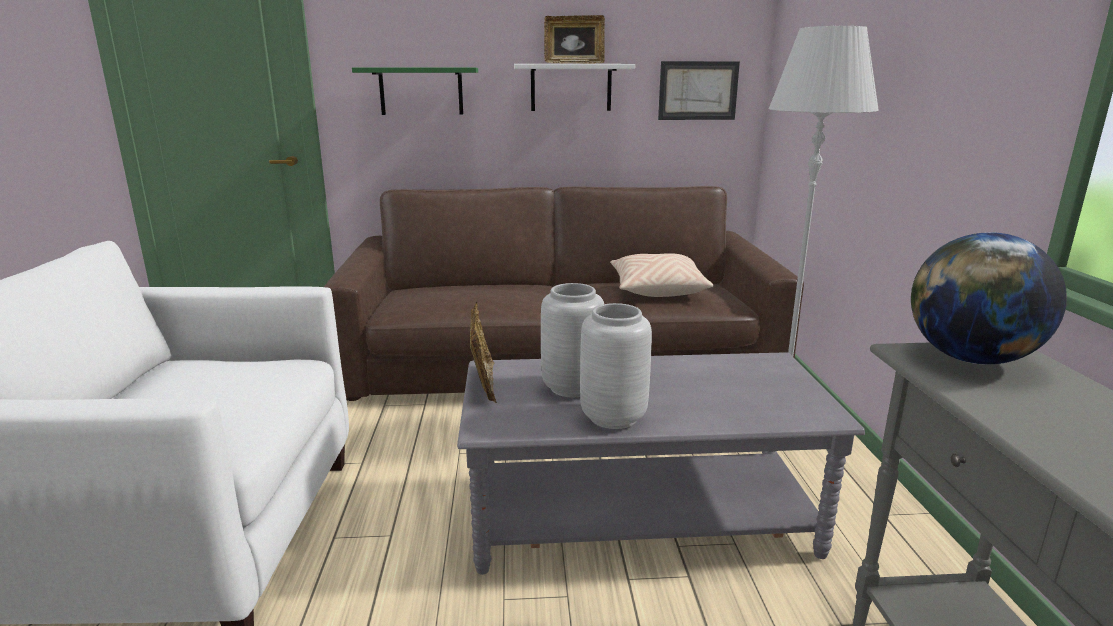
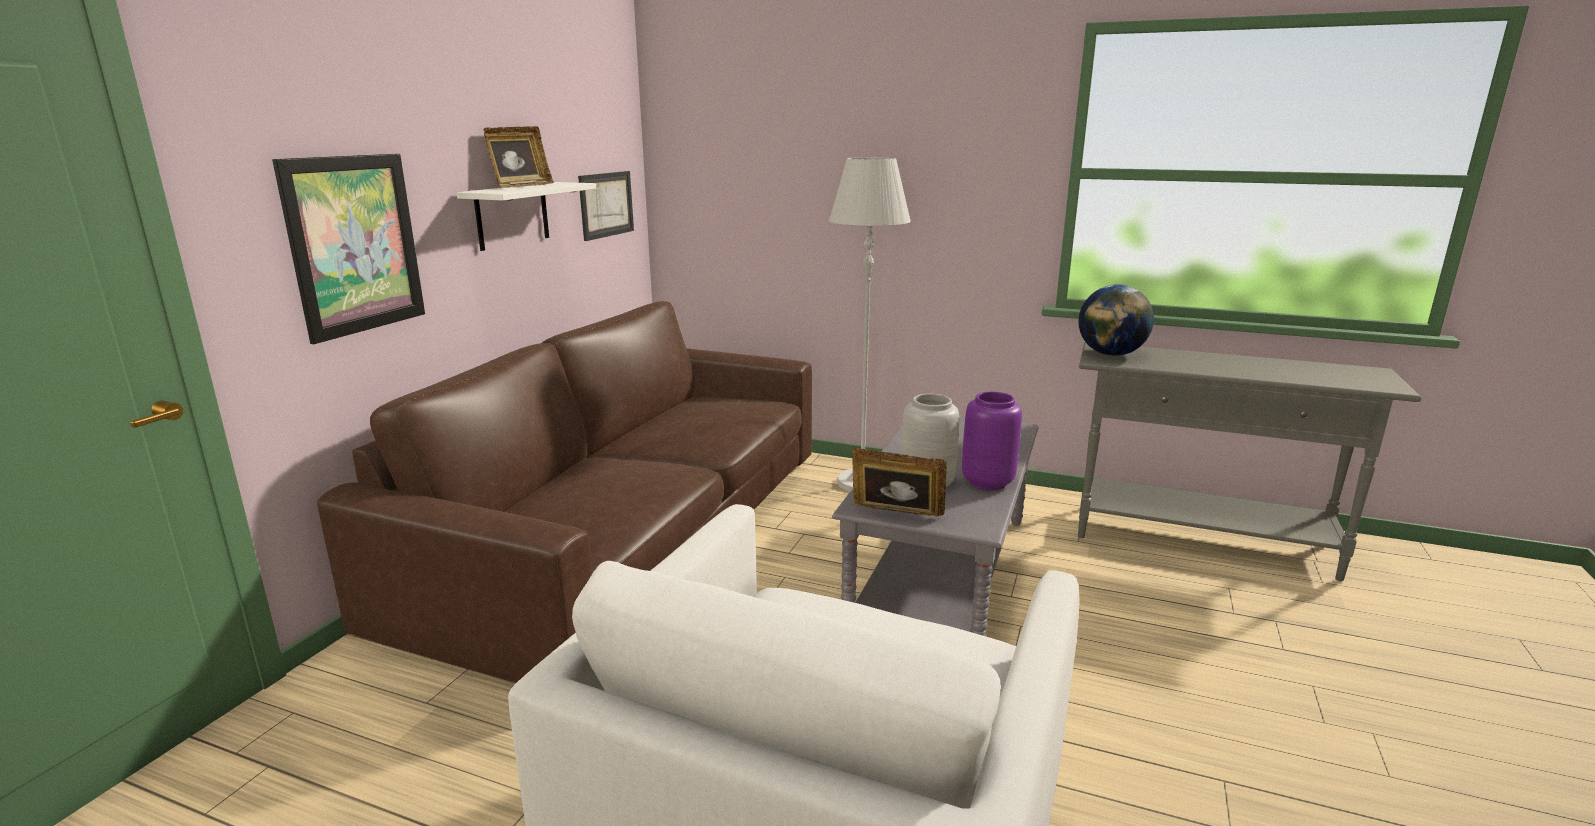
camera: 65 degrees left, 0 degrees up
green shelf [352,67,478,115] -> picture [272,154,425,344]
grey vase [580,303,652,429] -> purple vase [962,392,1022,490]
beige pillow [610,253,714,297] -> none

